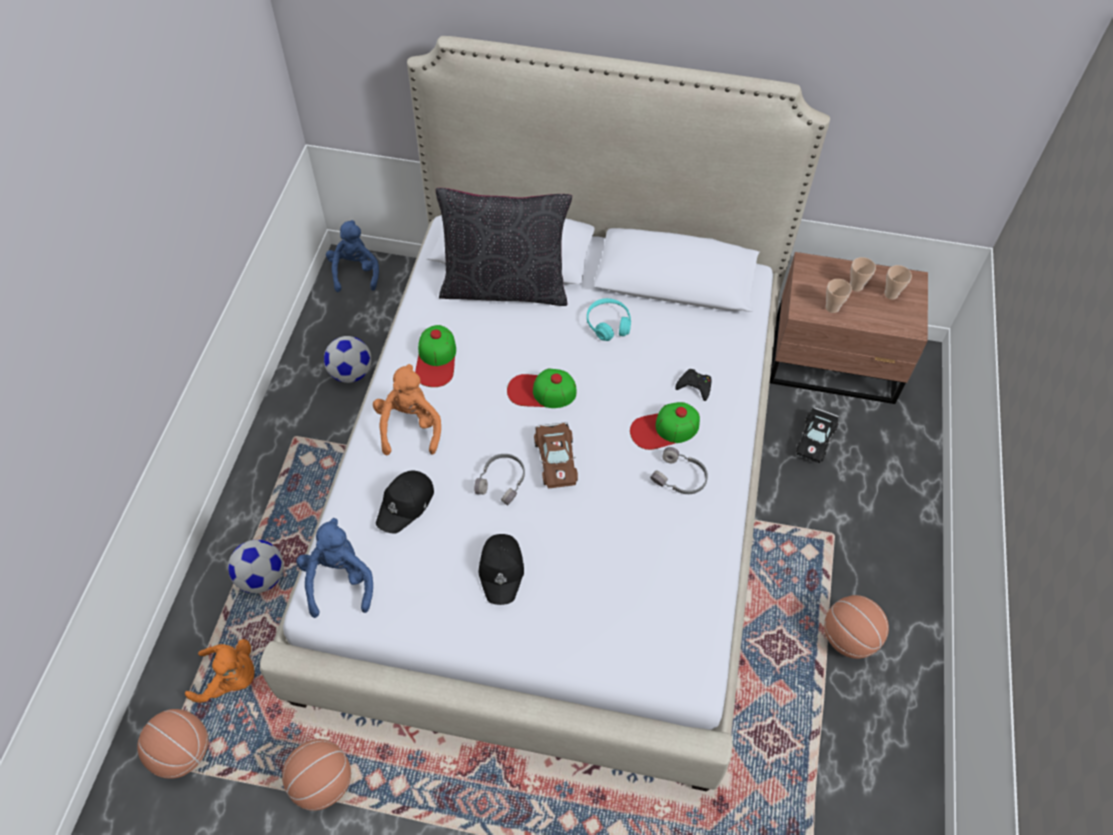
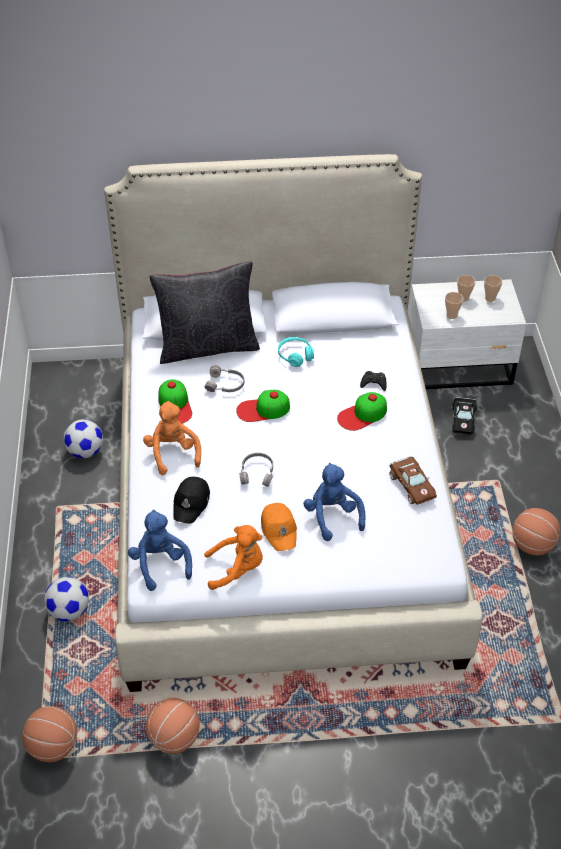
camera: 15 degrees left, 10 degrees down
orange plush toy [185,639,254,703] -> orange plush toy moved to [204,525,263,590]
blue plush toy [326,220,379,292] -> blue plush toy moved to [303,463,365,541]
black cap [479,534,524,605] -> orange cap [261,503,297,551]
brown toy car [534,422,578,488] -> brown toy car moved to [390,456,437,505]
grey headphones [650,447,708,494] -> grey headphones moved to [204,365,244,392]
brown nightstand [770,252,928,404] -> white nightstand [409,279,526,389]

